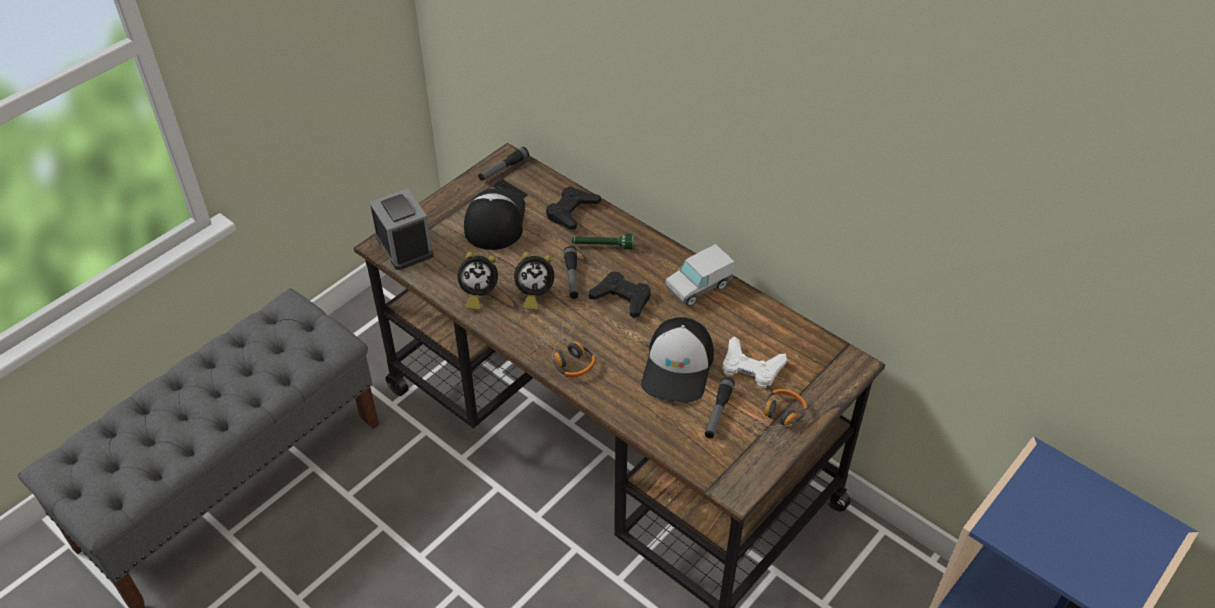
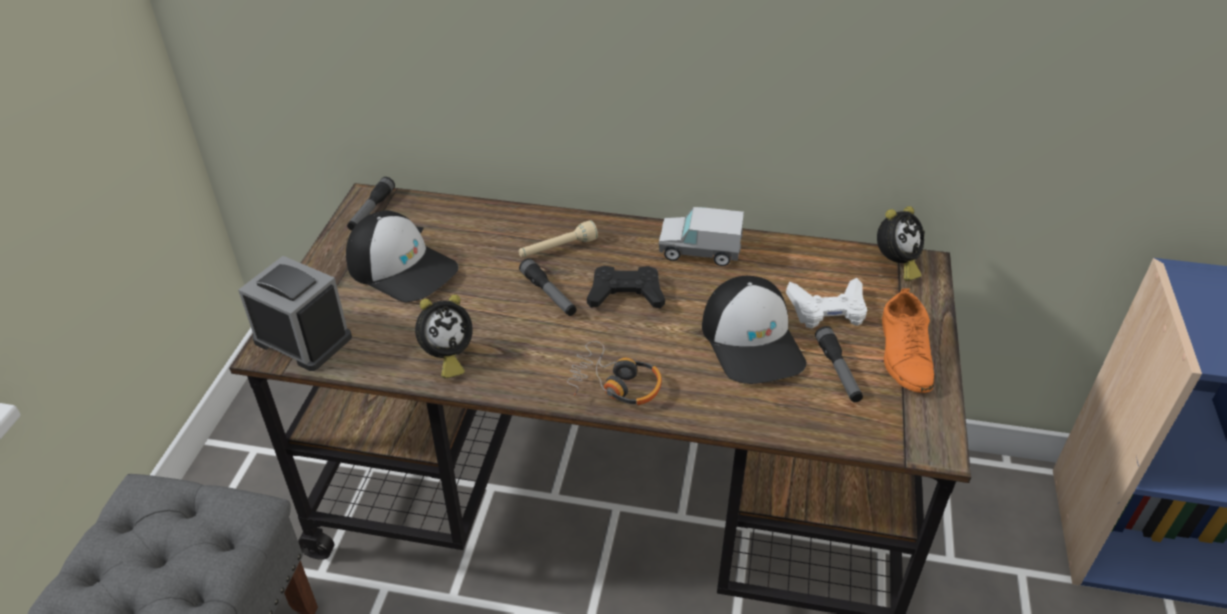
camera: 30 degrees left, 5 degrees down
cap [464,188,525,250] -> cap turned 150 degrees clockwise [346,211,458,302]
alarm clock [514,252,554,310] -> alarm clock moved to [877,206,925,281]
black game controller [546,186,601,230] -> none
green flashlight [572,234,634,250] -> beige flashlight [519,220,598,257]
toy truck [665,244,735,306] -> toy truck turned 75 degrees clockwise [659,207,744,266]
headphones [737,389,807,446] -> orange shoe [882,289,935,393]

